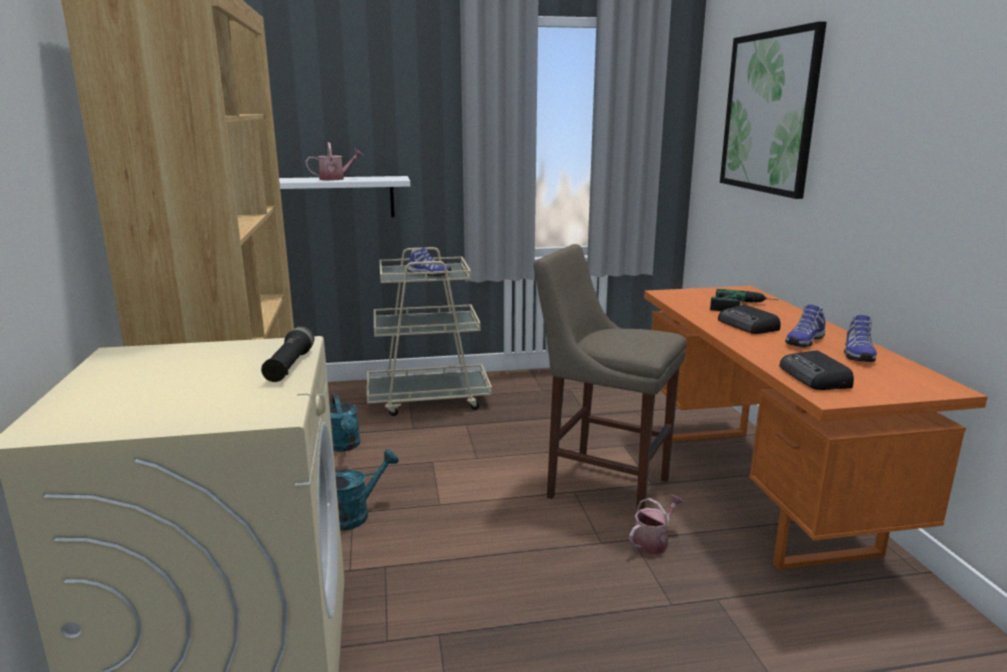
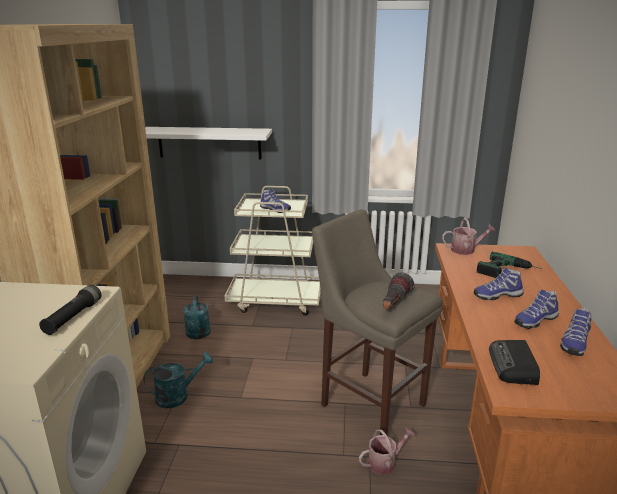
camera: 15 degrees right, 5 degrees up
watering can [306,142,364,180] -> watering can moved to [442,218,496,255]
radio [718,305,781,334] -> shoe [474,268,523,300]
picture [720,21,827,199] -> none
none -> flashlight [383,272,415,309]

